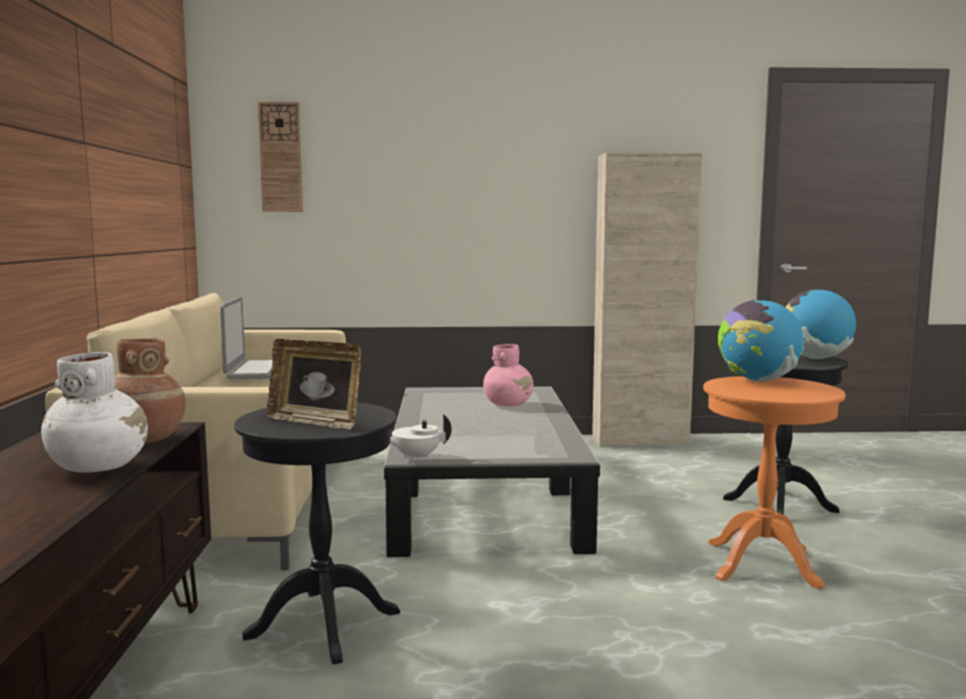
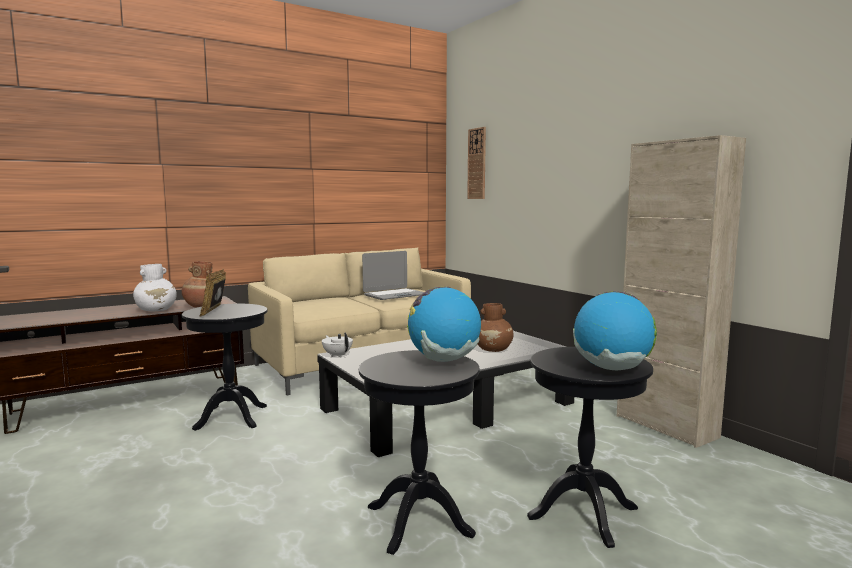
camera: 60 degrees right, 0 degrees up
pink vase [483,344,533,406] -> brown vase [478,303,514,352]
orange side table [703,376,846,589] -> black side table [359,350,480,555]

